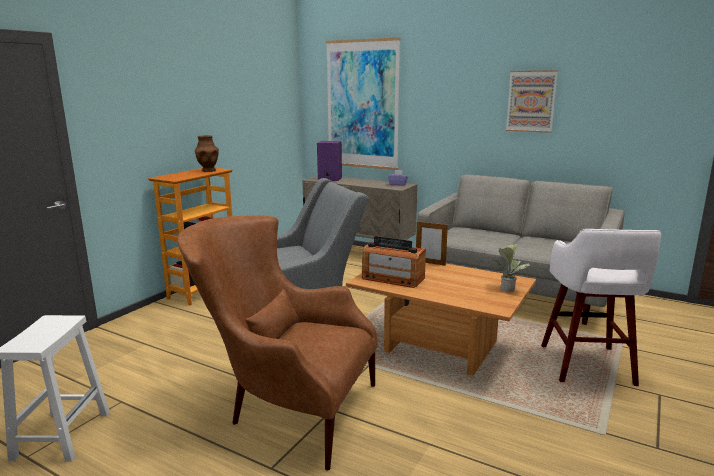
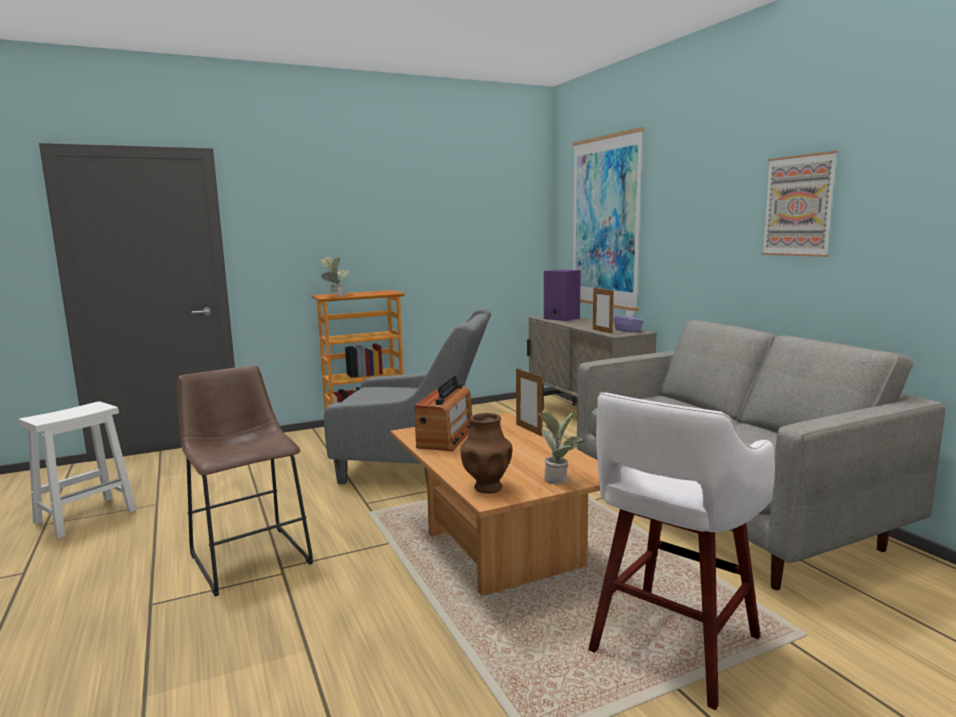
camera: 35 degrees right, 5 degrees down
brown armchair [177,216,377,471] -> brown stool [177,365,313,596]
brown vase [195,135,219,172] -> brown vase moved to [460,413,513,493]
radio [362,236,426,288] -> radio turned 135 degrees counterclockwise [414,376,472,451]
none -> potted plant [321,256,349,297]
none -> picture frame [593,288,614,334]

